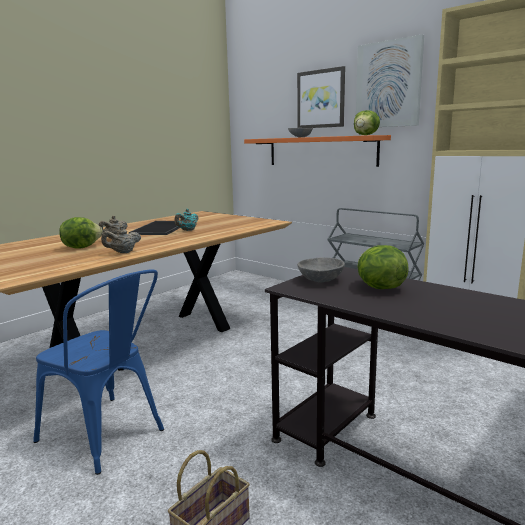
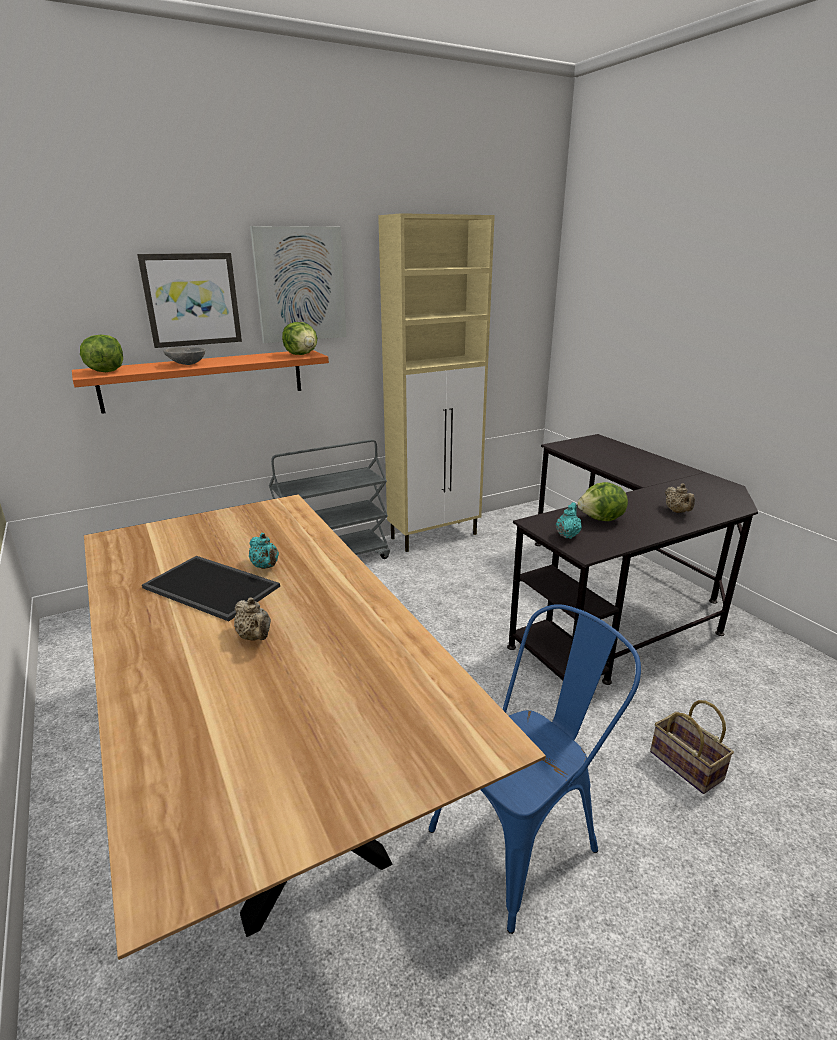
camera: 70 degrees left, 10 degrees up
lettuce [59,217,103,249] -> lettuce moved to [80,335,123,372]
beige teapot [101,226,141,253] -> beige teapot moved to [665,483,695,513]
grey bowl [297,257,345,283] -> turquoise teapot [556,502,582,539]

